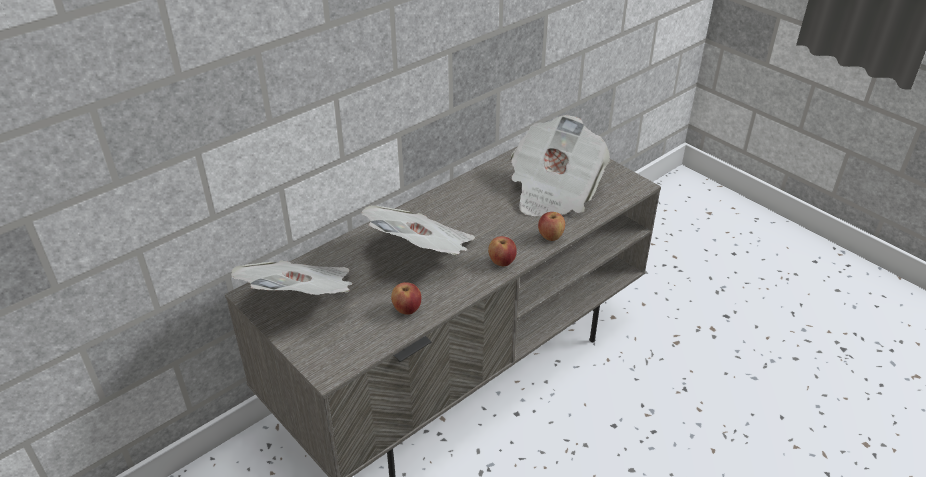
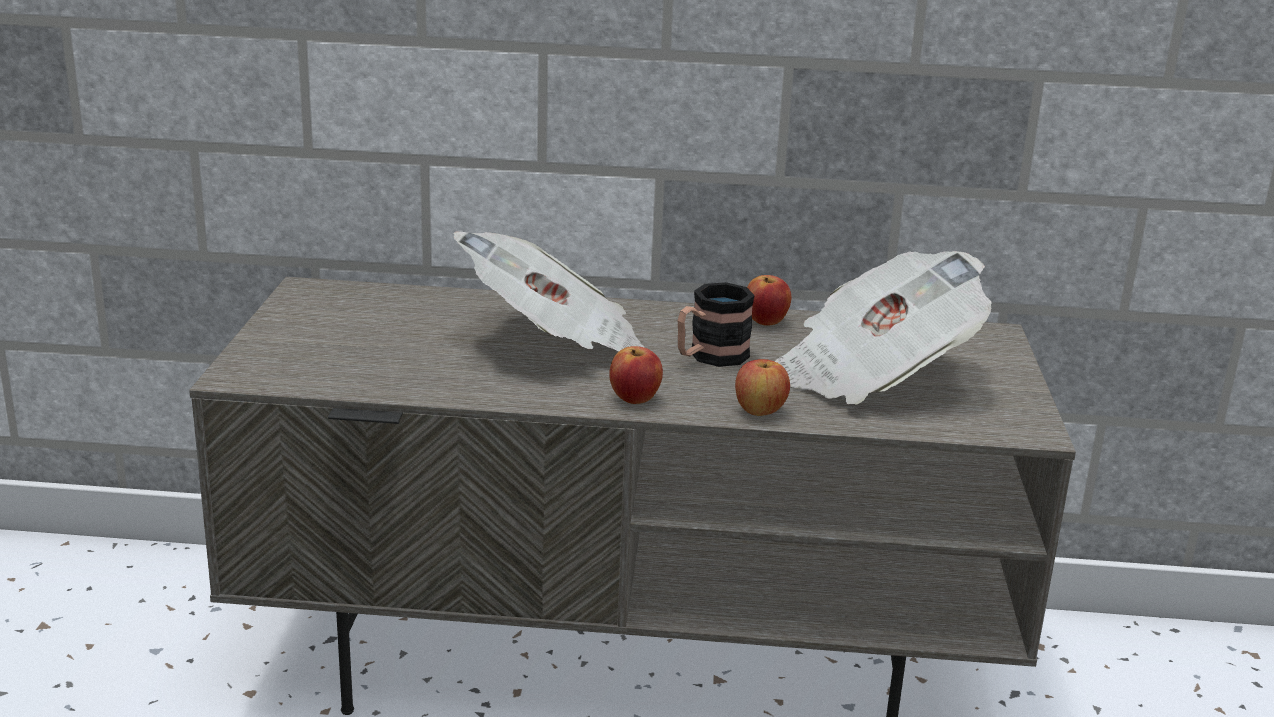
camera: 45 degrees right, 15 degrees down
newspaper [231,261,353,295] -> none
apple [391,282,421,315] -> apple moved to [747,275,791,325]
none -> mug [678,282,755,367]

